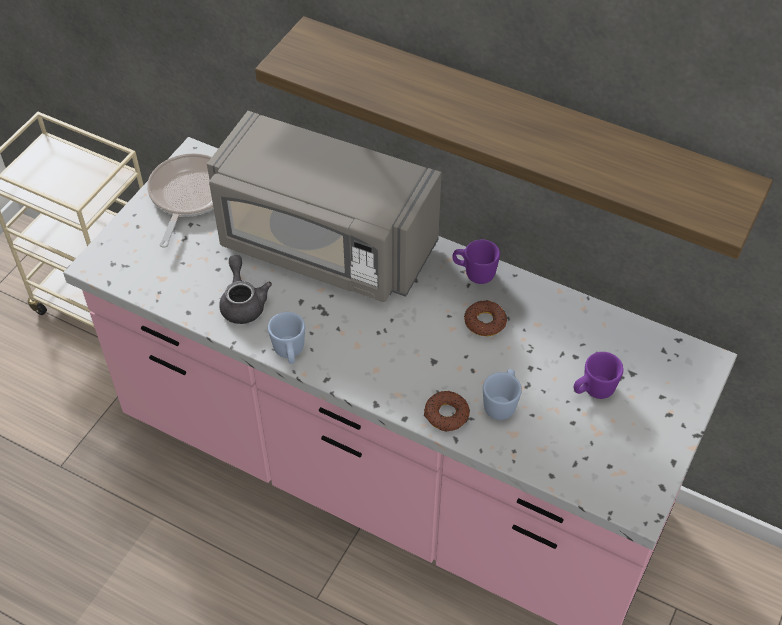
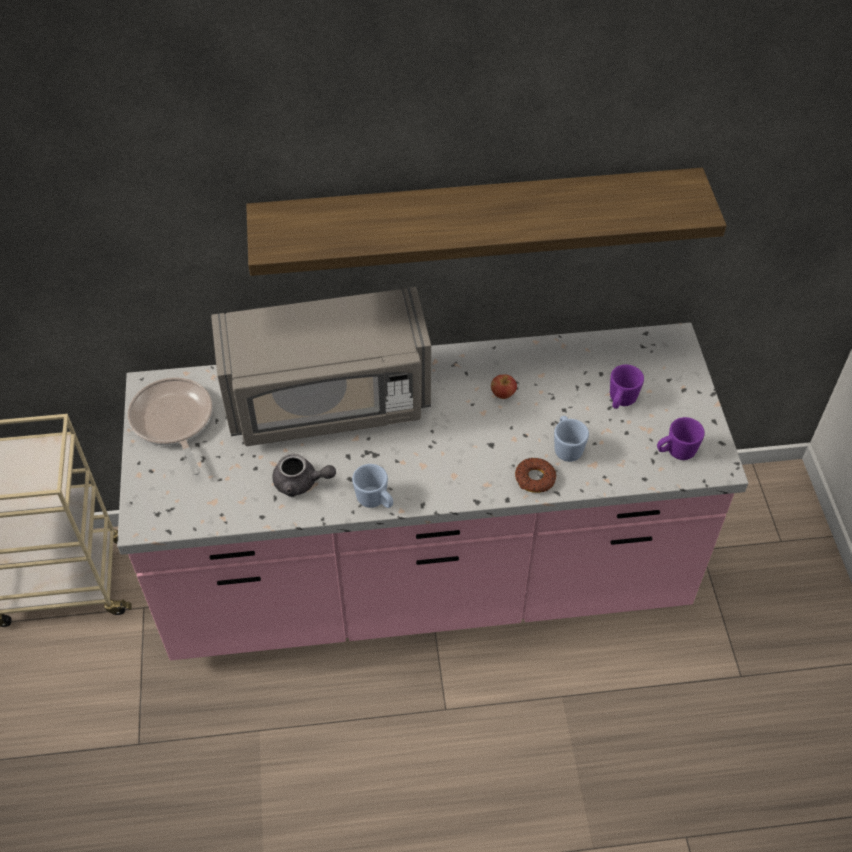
camera: 35 degrees left, 0 degrees up
grey teapot [219,255,272,324] -> grey teapot turned 150 degrees clockwise [273,454,336,497]
purple mug [452,240,500,284] -> purple mug moved to [657,417,705,460]
donut [464,300,507,336] -> apple [491,374,517,399]

